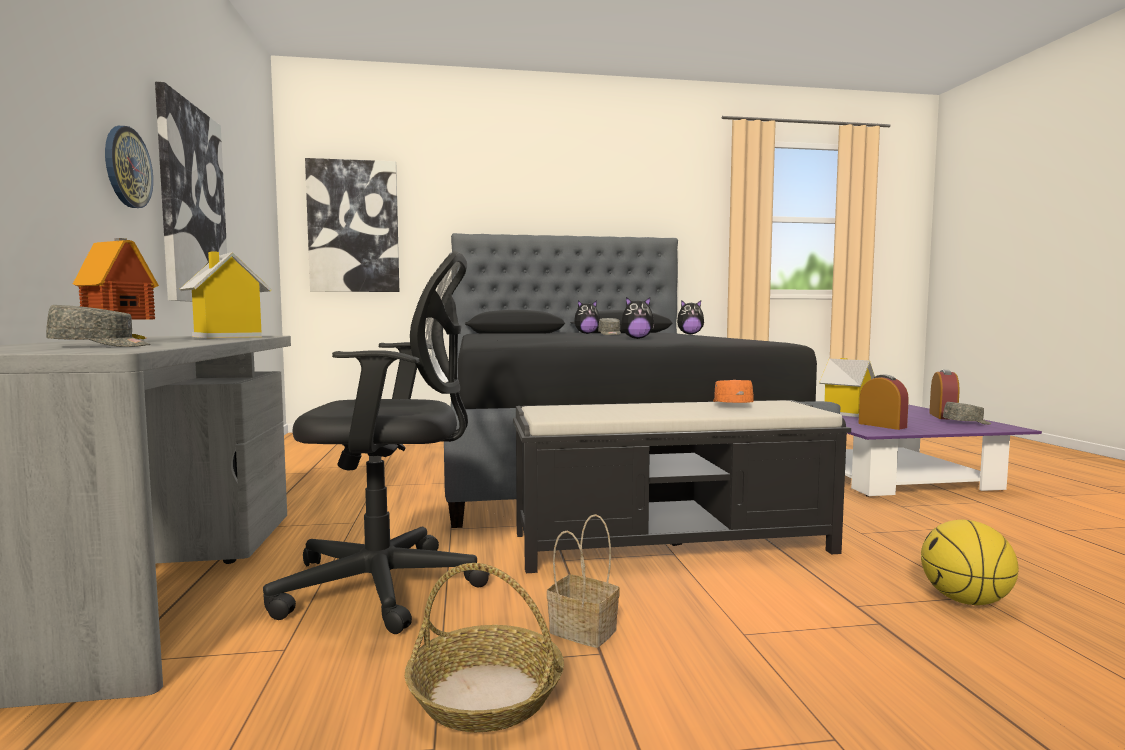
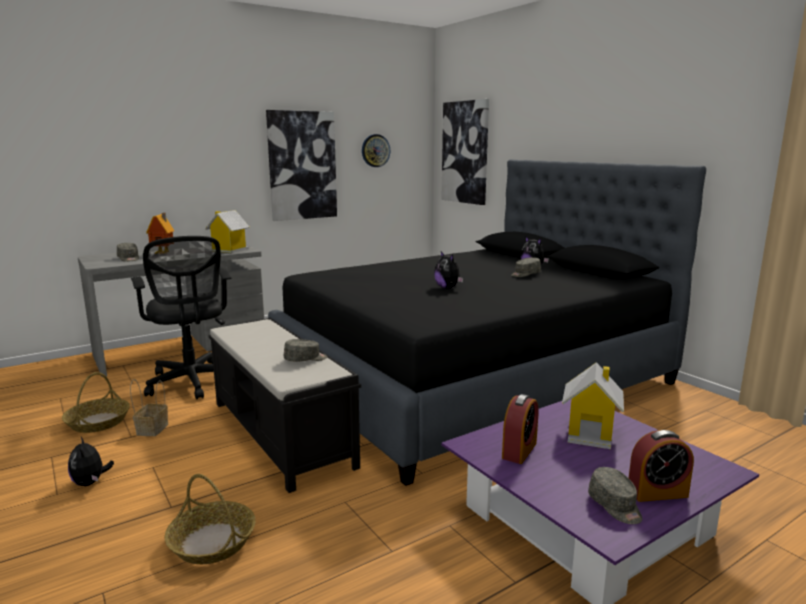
camera: 65 degrees right, 10 degrees up
wall clock [105,126,153,208] -> wall clock moved to [362,134,390,167]
plush toy [677,300,704,335] -> plush toy moved to [68,437,114,486]
orange cap [713,380,754,403] -> grey cap [284,339,327,362]
basketball [921,520,1019,605] -> basket [165,474,256,564]

